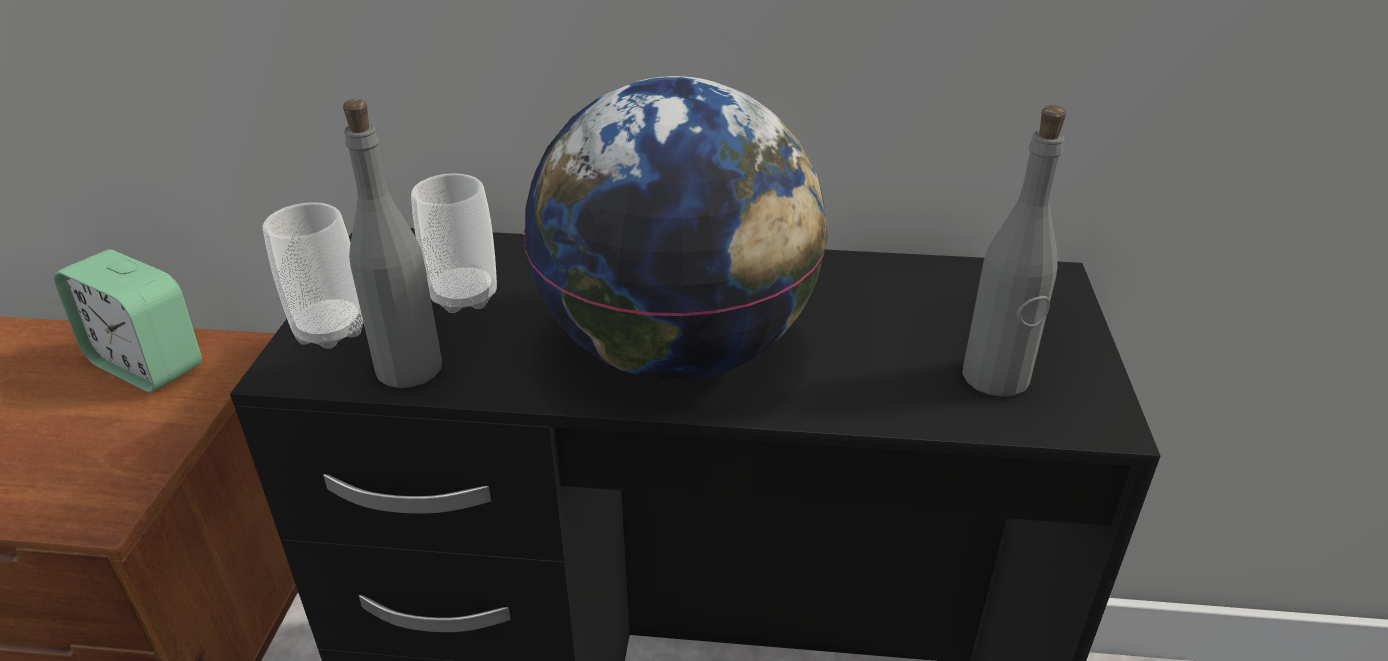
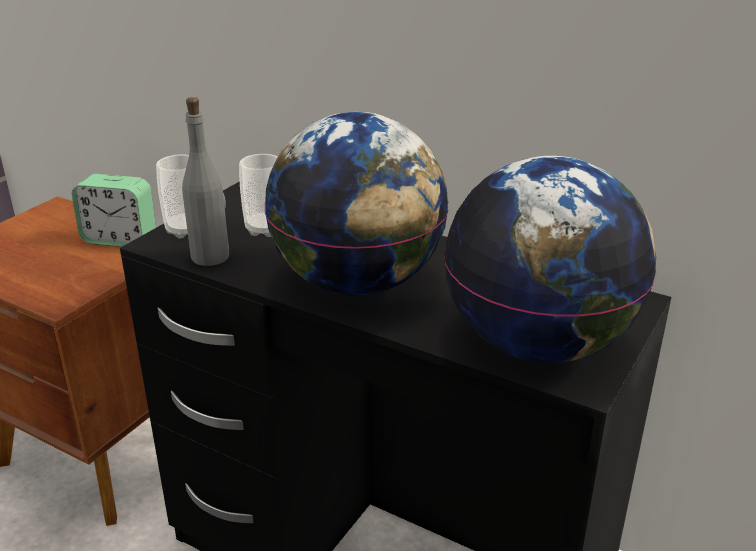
camera: 25 degrees right, 5 degrees down
alarm clock [53,249,202,392] -> alarm clock turned 45 degrees counterclockwise [71,174,156,247]
grey bottle [962,105,1066,397] -> globe [444,156,656,363]

